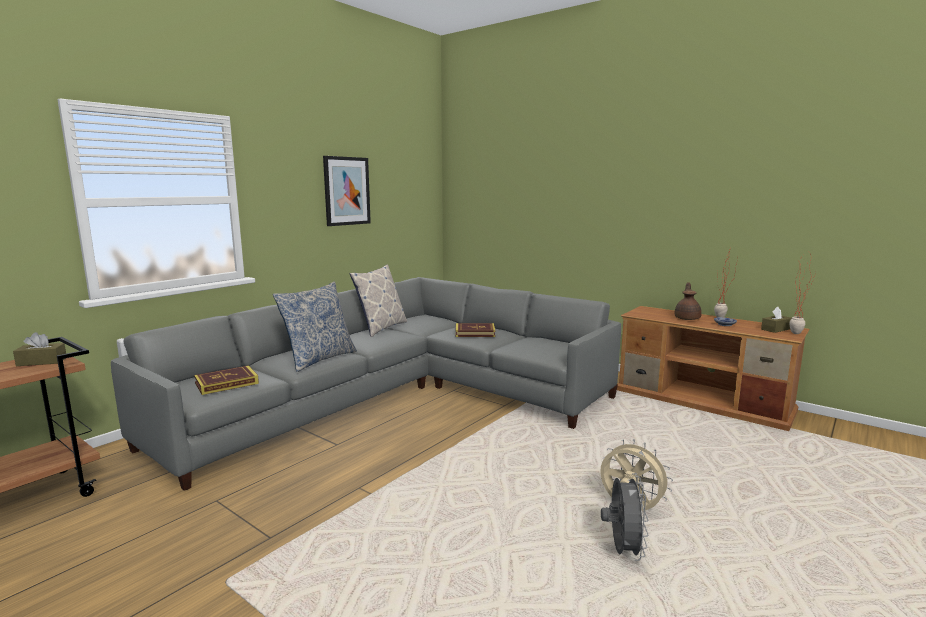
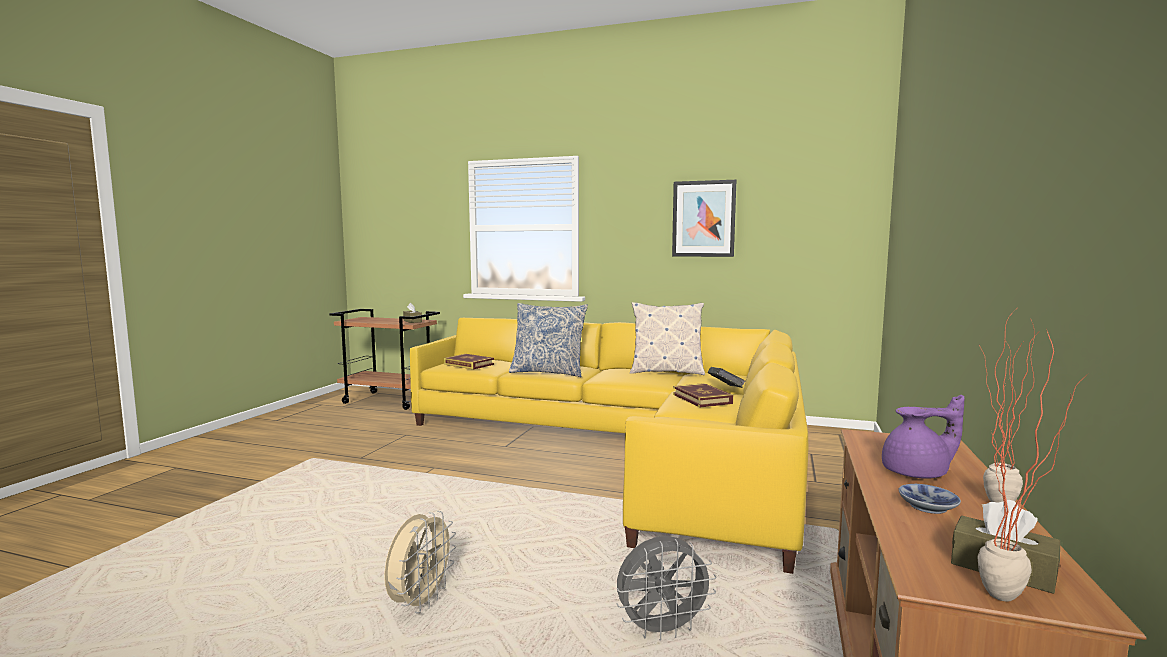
camera: 70 degrees right, 5 degrees down
grey sofa [111,277,621,491] -> yellow sofa [410,318,808,574]
grey fan [601,473,648,561] -> grey fan moved to [617,536,717,641]
brown teapot [675,282,702,320] -> purple teapot [882,395,964,479]
none -> book [708,367,745,388]

